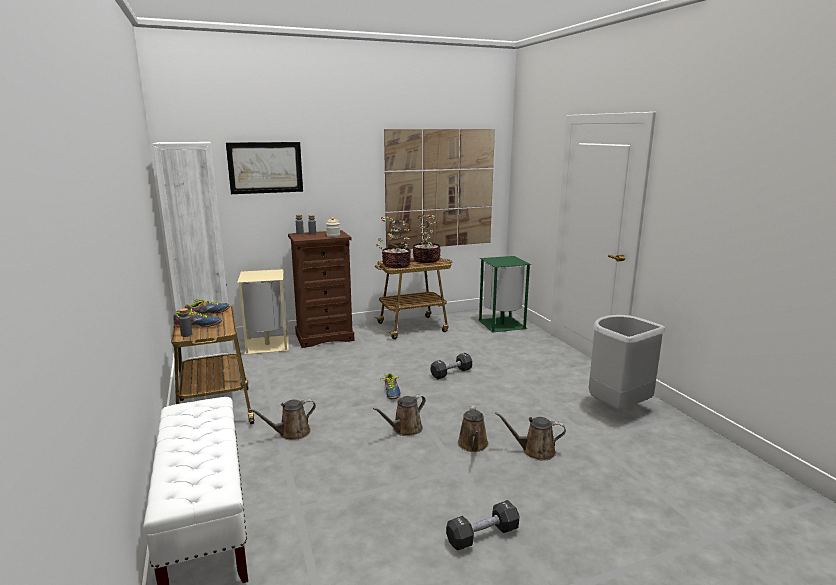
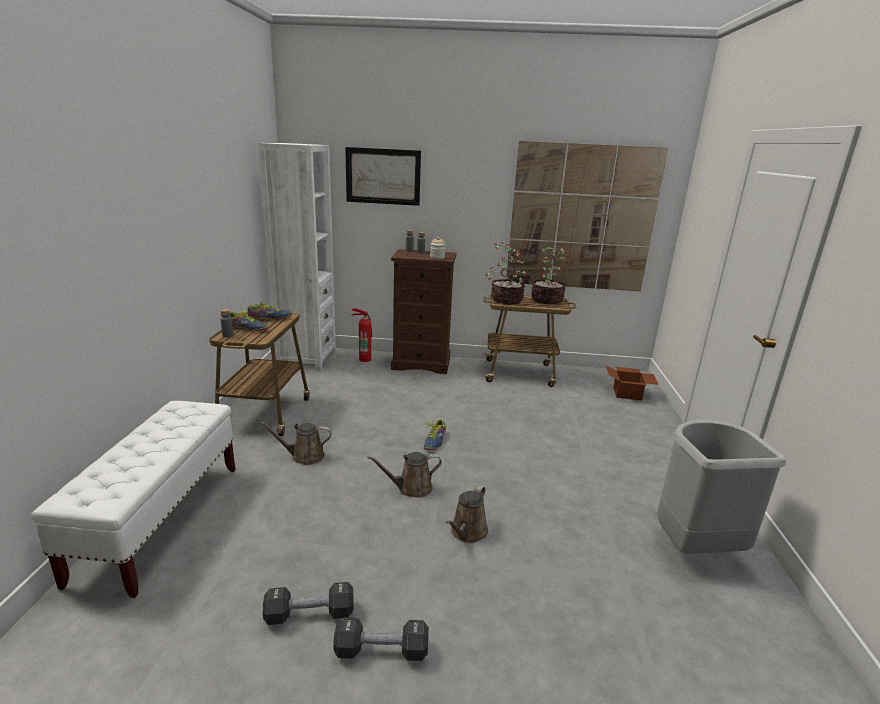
camera: 25 degrees right, 5 degrees up
beige trash can [237,269,289,354] -> fire extinguisher [351,308,372,362]
black dumbbell [431,353,472,379] -> black dumbbell moved to [263,582,353,625]
green trash can [478,256,531,332] -> cardboard box [606,366,658,401]
brown watering can [495,412,566,461] -> none

